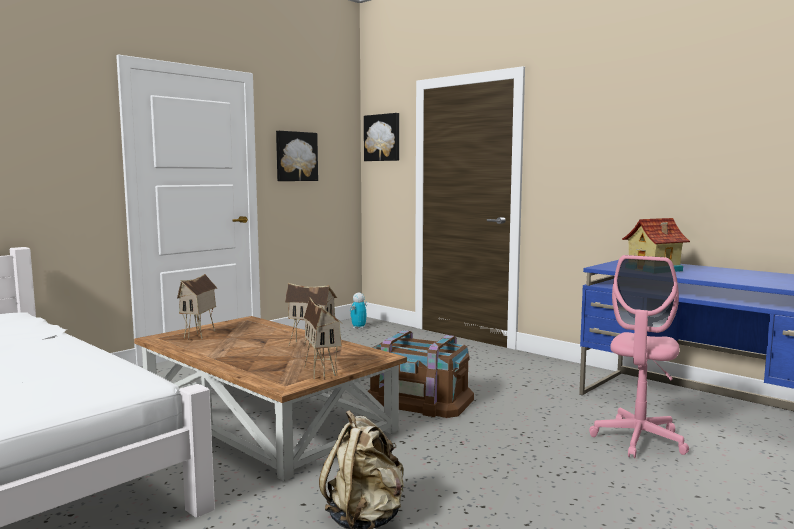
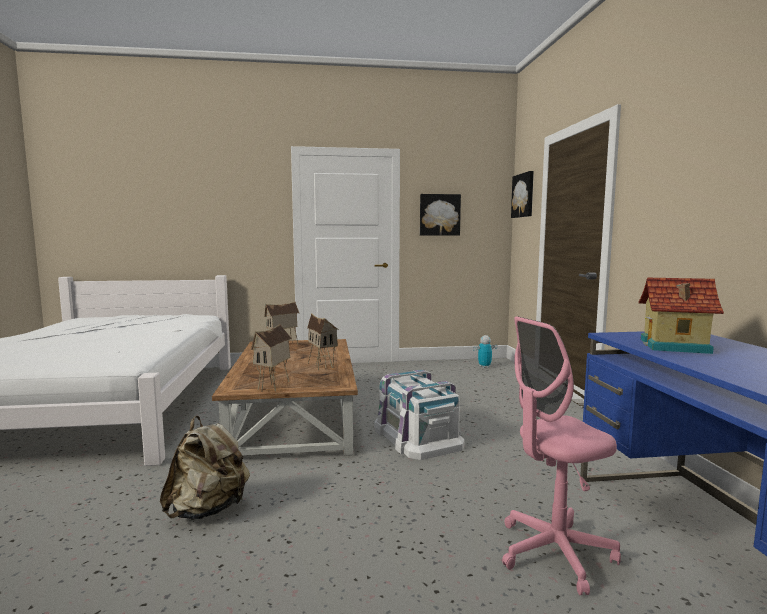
camera: 40 degrees right, 0 degrees up
brown storage box [368,330,474,418] -> white storage box [374,369,465,460]

